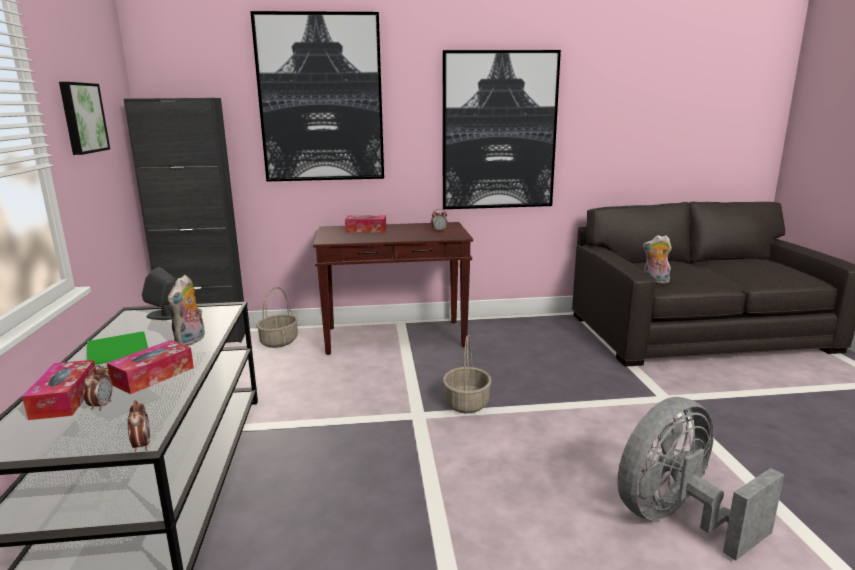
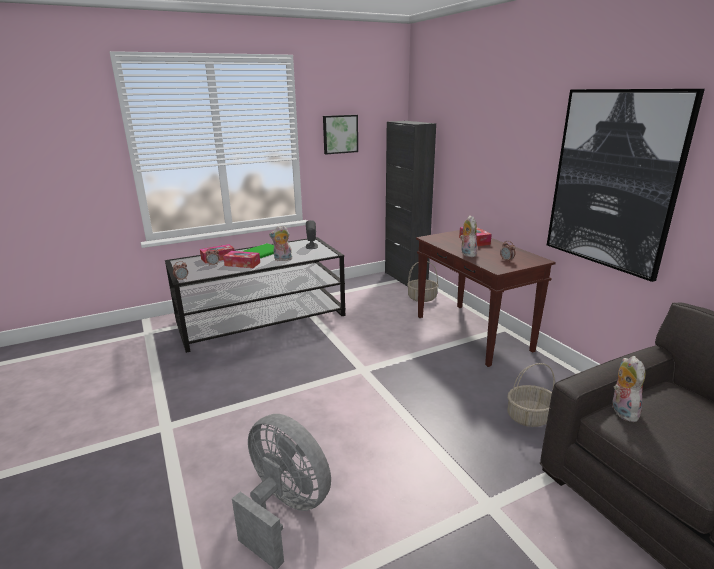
camera: 70 degrees right, 5 degrees up
picture [250,11,384,181] -> none
basket [443,335,492,414] -> basket moved to [508,363,555,427]
none -> plush toy [460,215,477,257]

